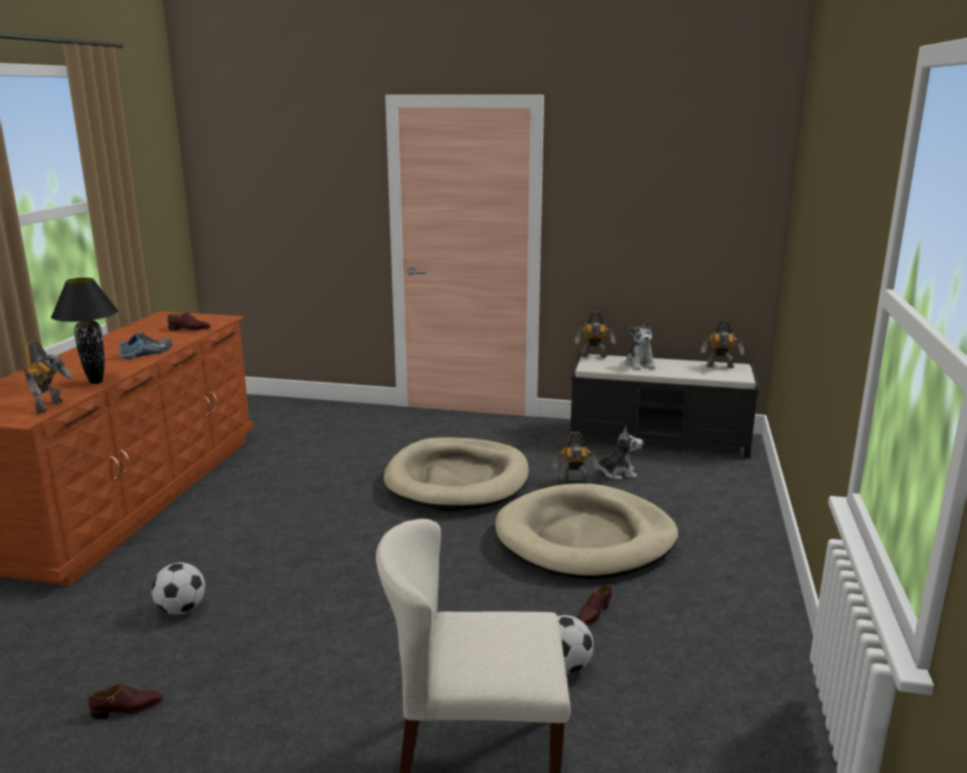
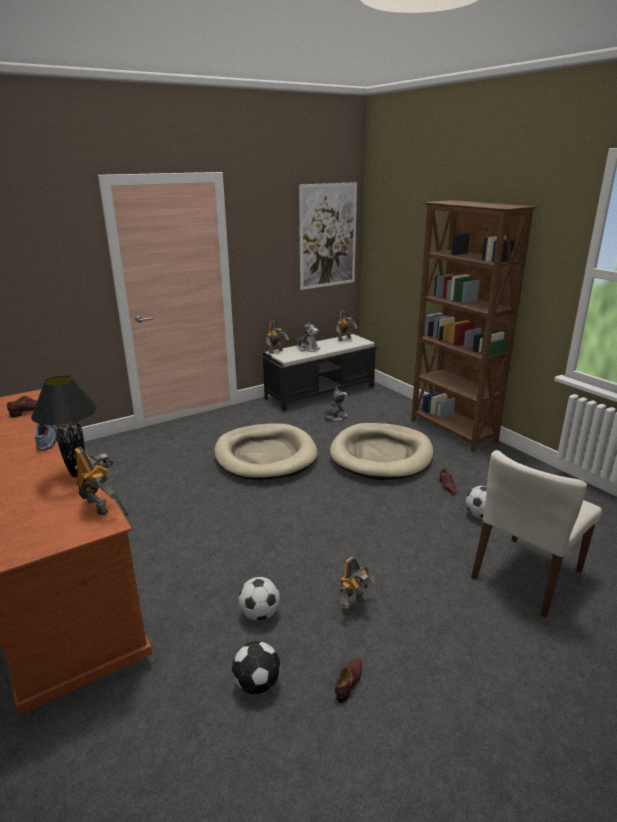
camera: 45 degrees left, 5 degrees up
toy robot [553,432,599,483] -> toy robot moved to [339,556,376,614]
none -> football [232,641,280,694]
none -> picture [299,182,357,290]
none -> brown bookcase [411,200,537,452]

